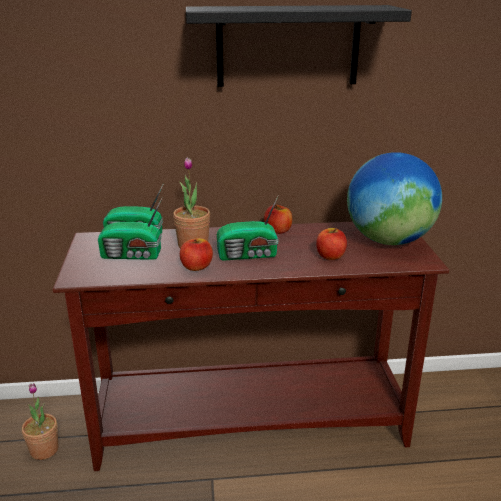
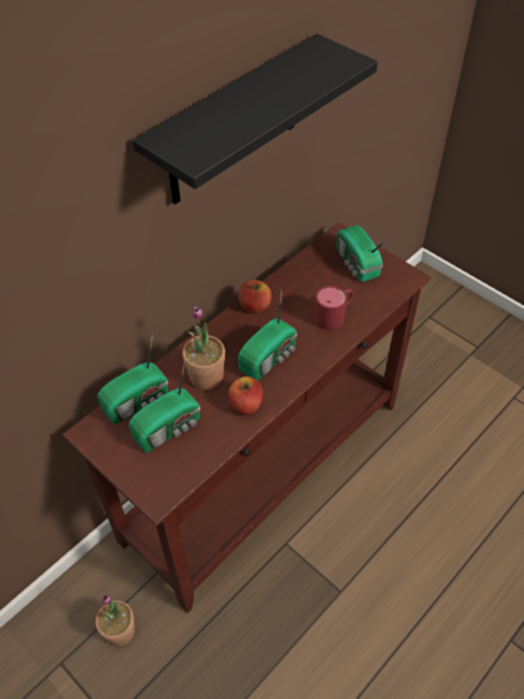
camera: 40 degrees left, 25 degrees up
apple [316,228,347,260] -> red mug [314,286,354,330]
globe [347,152,442,245] -> radio [336,225,390,282]

